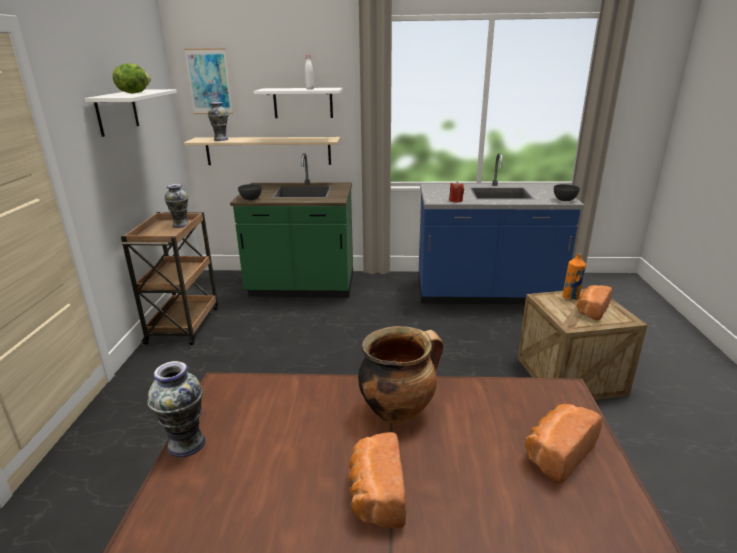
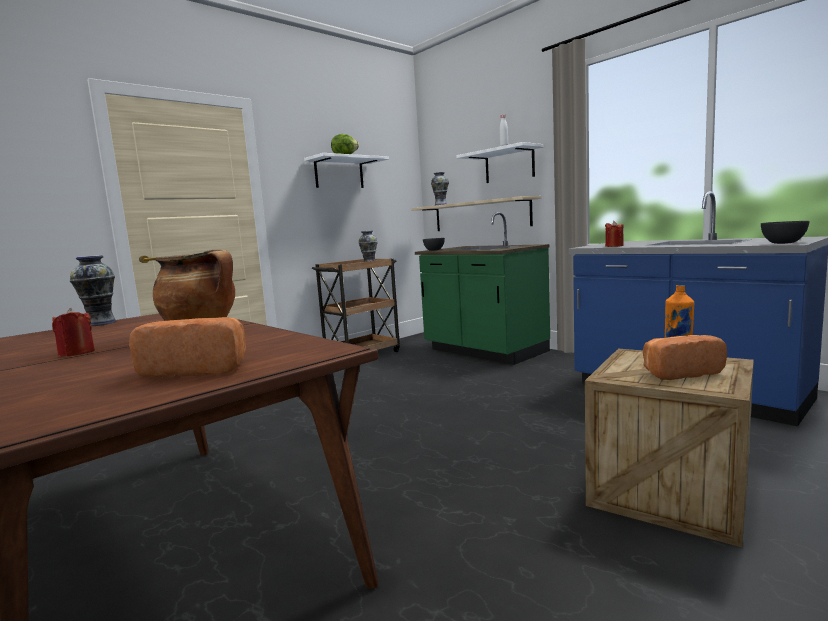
camera: 45 degrees right, 15 degrees down
picture [184,48,233,114] -> none
bread [348,432,406,528] -> red candle [52,308,95,357]

